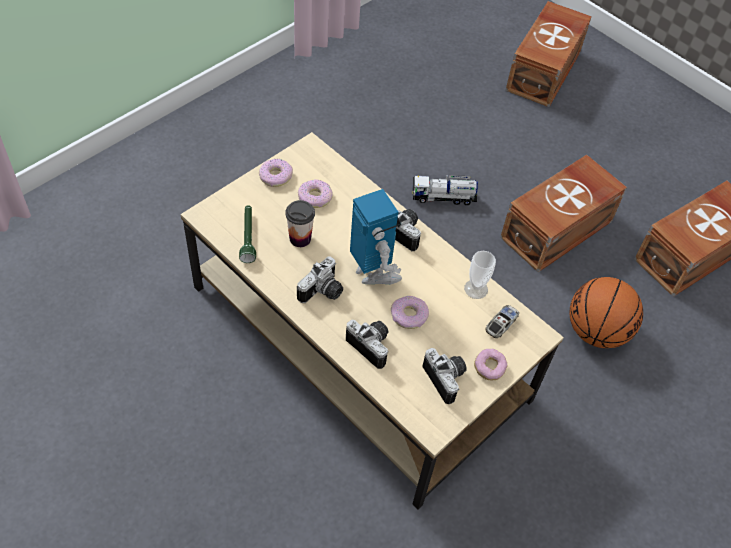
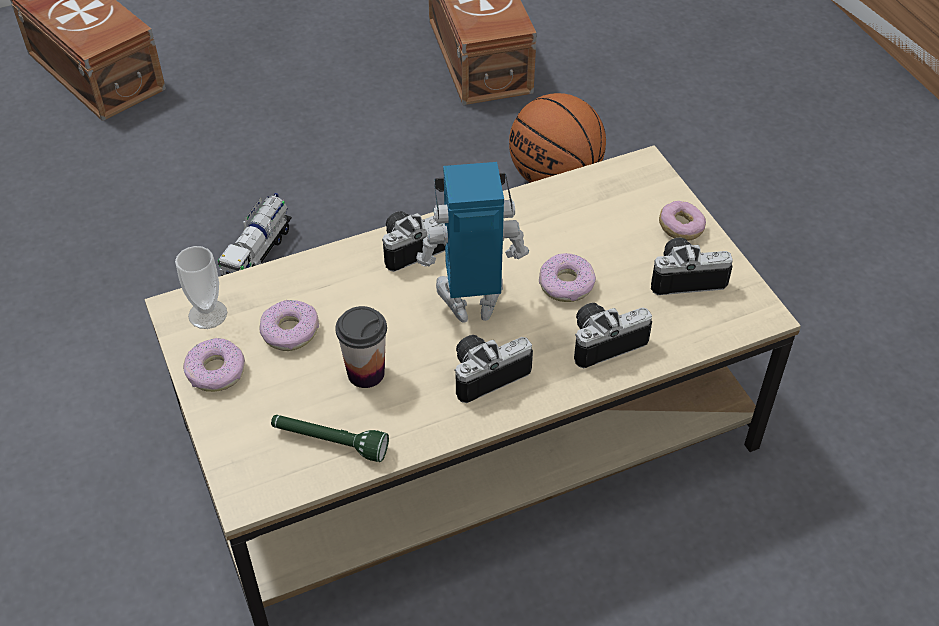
camera: 65 degrees left, 5 degrees down
camera [297,257,343,303] -> camera turned 90 degrees counterclockwise [454,335,533,403]
cup [464,251,496,299] -> cup moved to [175,246,228,329]
toy car [486,305,519,338] -> none
brown storage box [500,155,627,272] -> none

